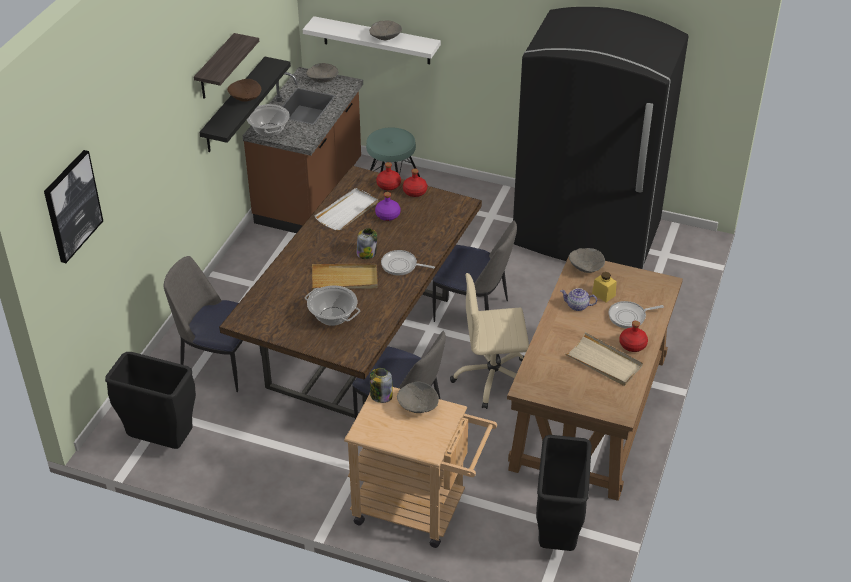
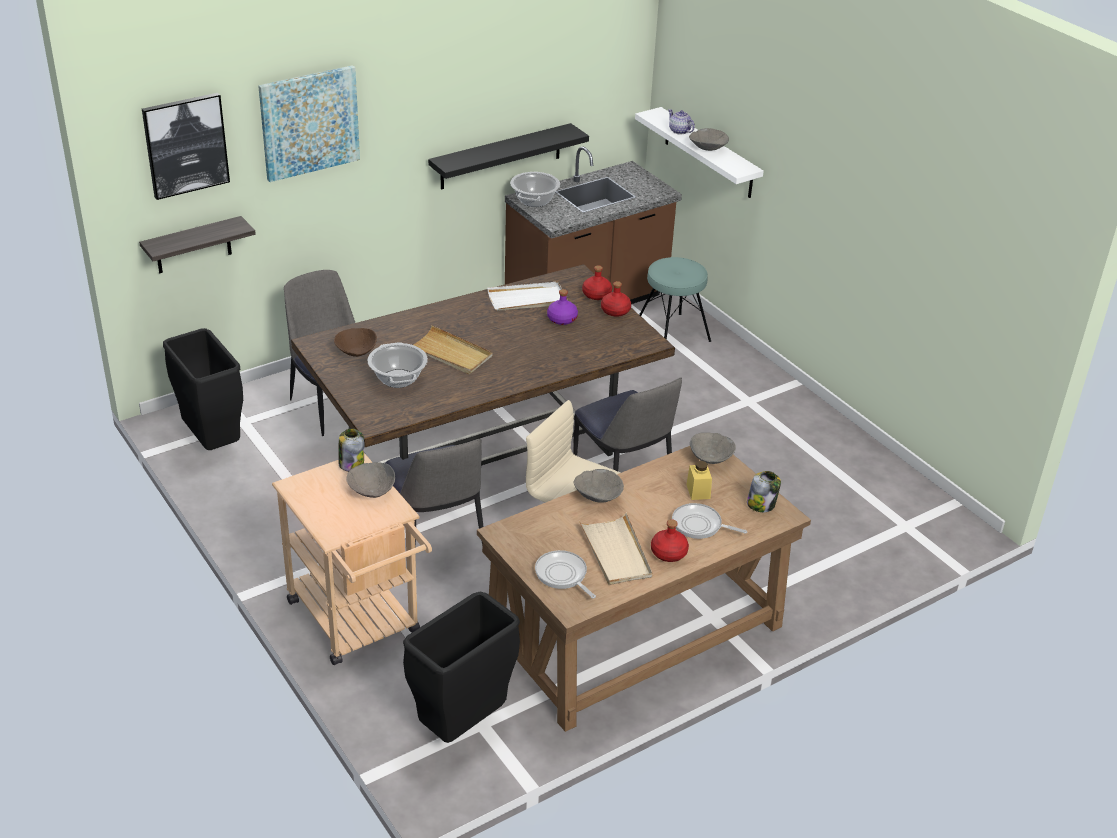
camera: 35 degrees right, 5 degrees down
shelf [194,33,259,99] -> shelf moved to [139,216,256,273]
brown bowl [227,79,261,102] -> brown bowl moved to [334,328,377,357]
grey bowl [306,63,338,83] -> grey bowl moved to [574,469,624,503]
jar [356,228,377,259] -> jar moved to [747,471,781,512]
frying pan [381,250,435,275] -> frying pan moved to [535,550,596,599]
black fridge [513,7,689,269] -> none
teapot [561,288,597,311] -> teapot moved to [668,109,695,135]
none -> picture [258,65,360,182]

